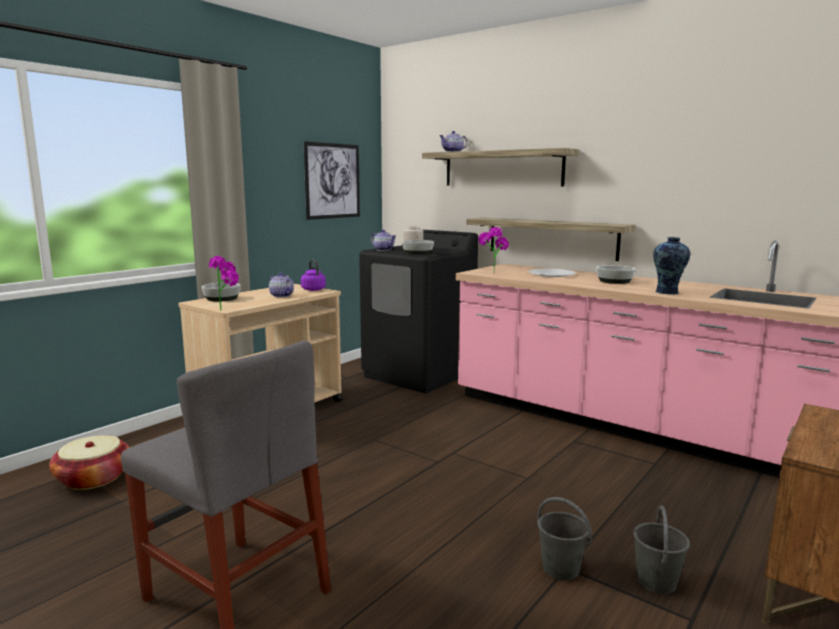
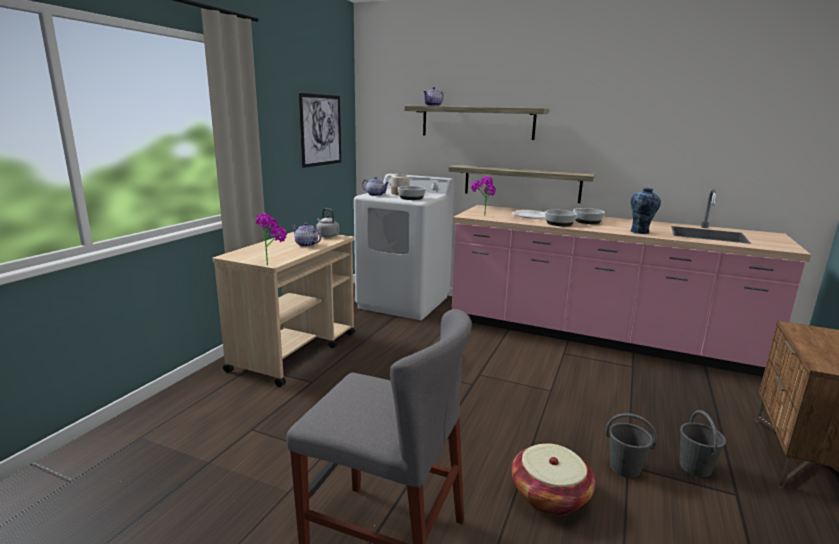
camera: 15 degrees left, 5 degrees up
basket [49,435,130,490] -> basket moved to [512,443,595,515]
bowl [202,282,241,302] -> bowl moved to [545,210,577,226]
purple kettle [301,260,326,291] -> grey kettle [316,208,339,238]
black washing machine [359,230,478,393] -> white washing machine [354,174,454,320]

